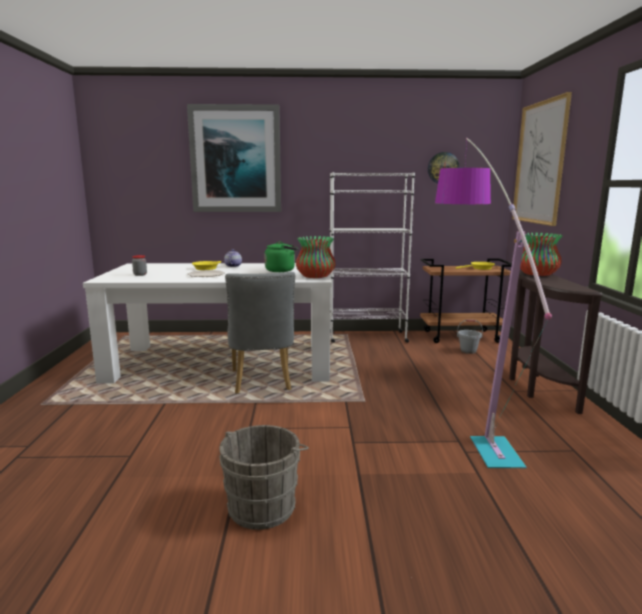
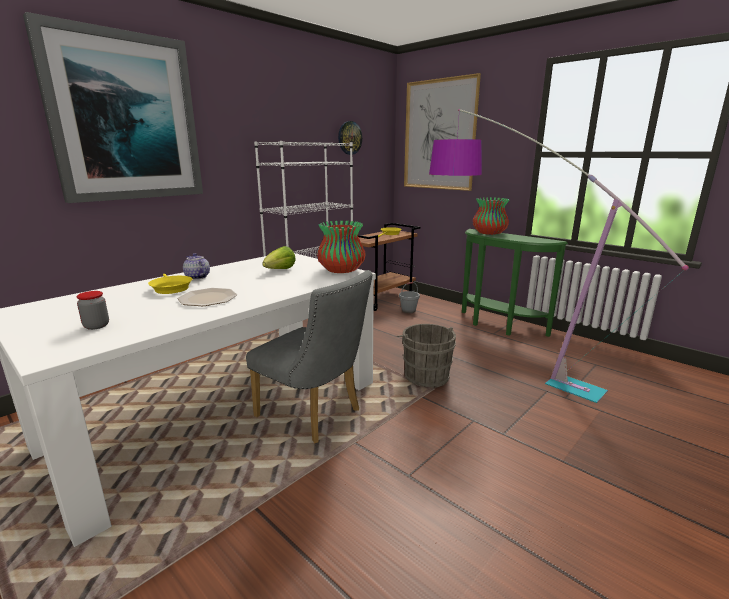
camera: 45 degrees left, 5 degrees up
grey bucket [219,425,309,530] -> grey bucket moved to [397,324,456,388]
green kettle [265,242,299,272] -> lettuce [262,246,296,269]
brown console table [509,270,603,414] -> green console table [462,229,568,337]

